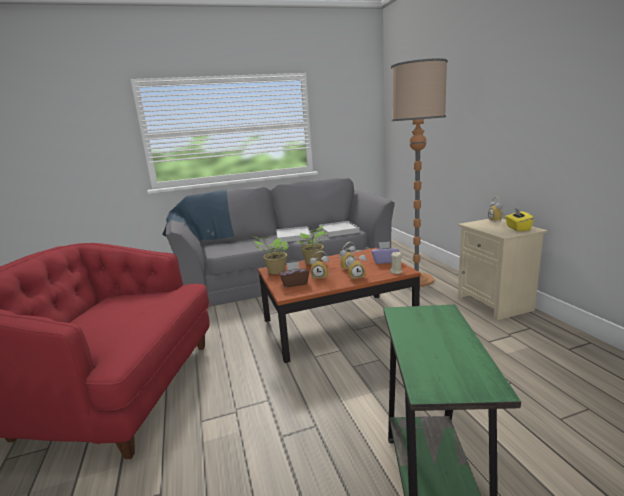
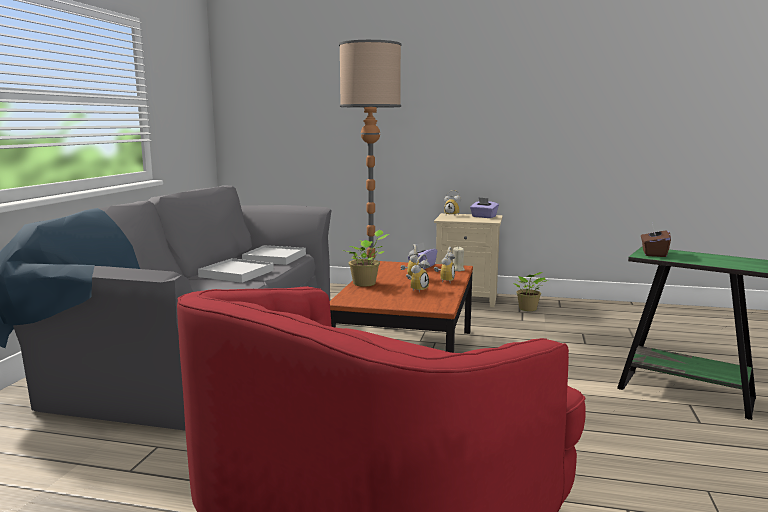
camera: 60 degrees left, 5 degrees down
potted plant [252,236,289,274] -> potted plant moved to [513,272,548,311]
brown tissue box [279,261,309,288] -> brown tissue box moved to [641,224,671,257]
yellow tissue box [505,208,534,231] -> purple tissue box [470,197,499,218]

